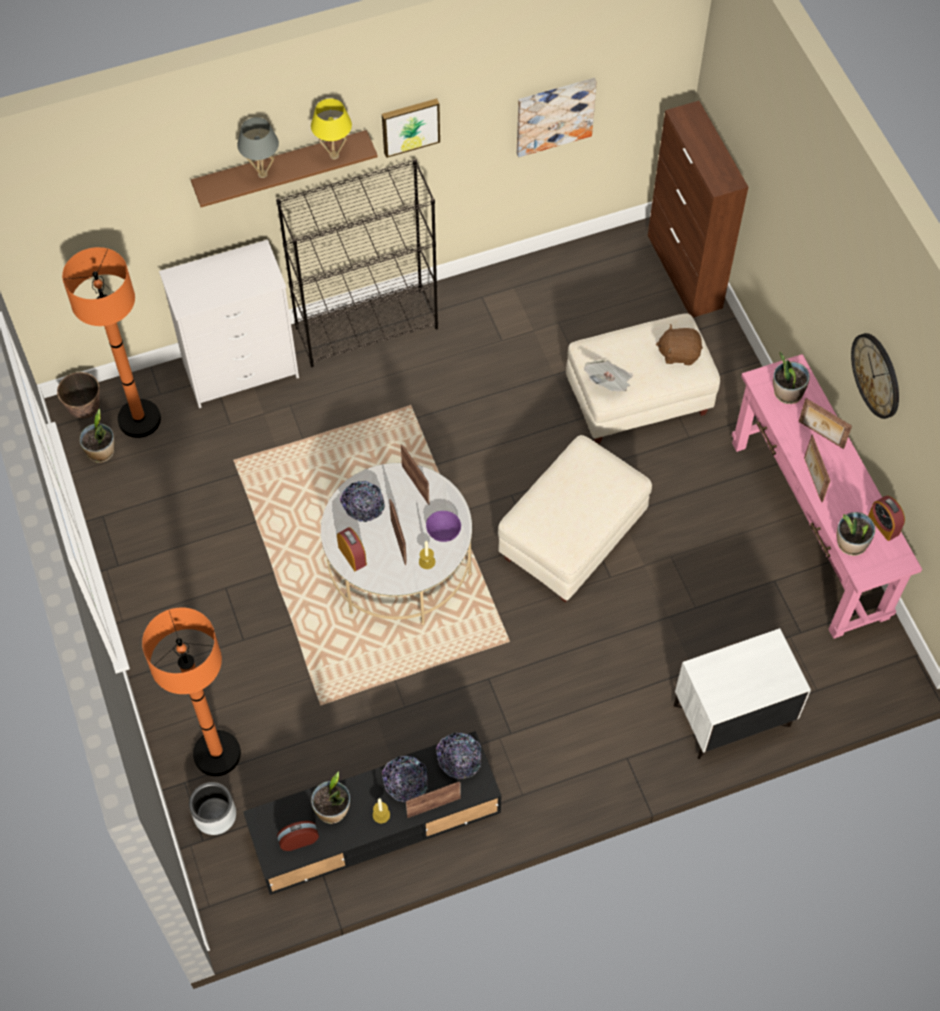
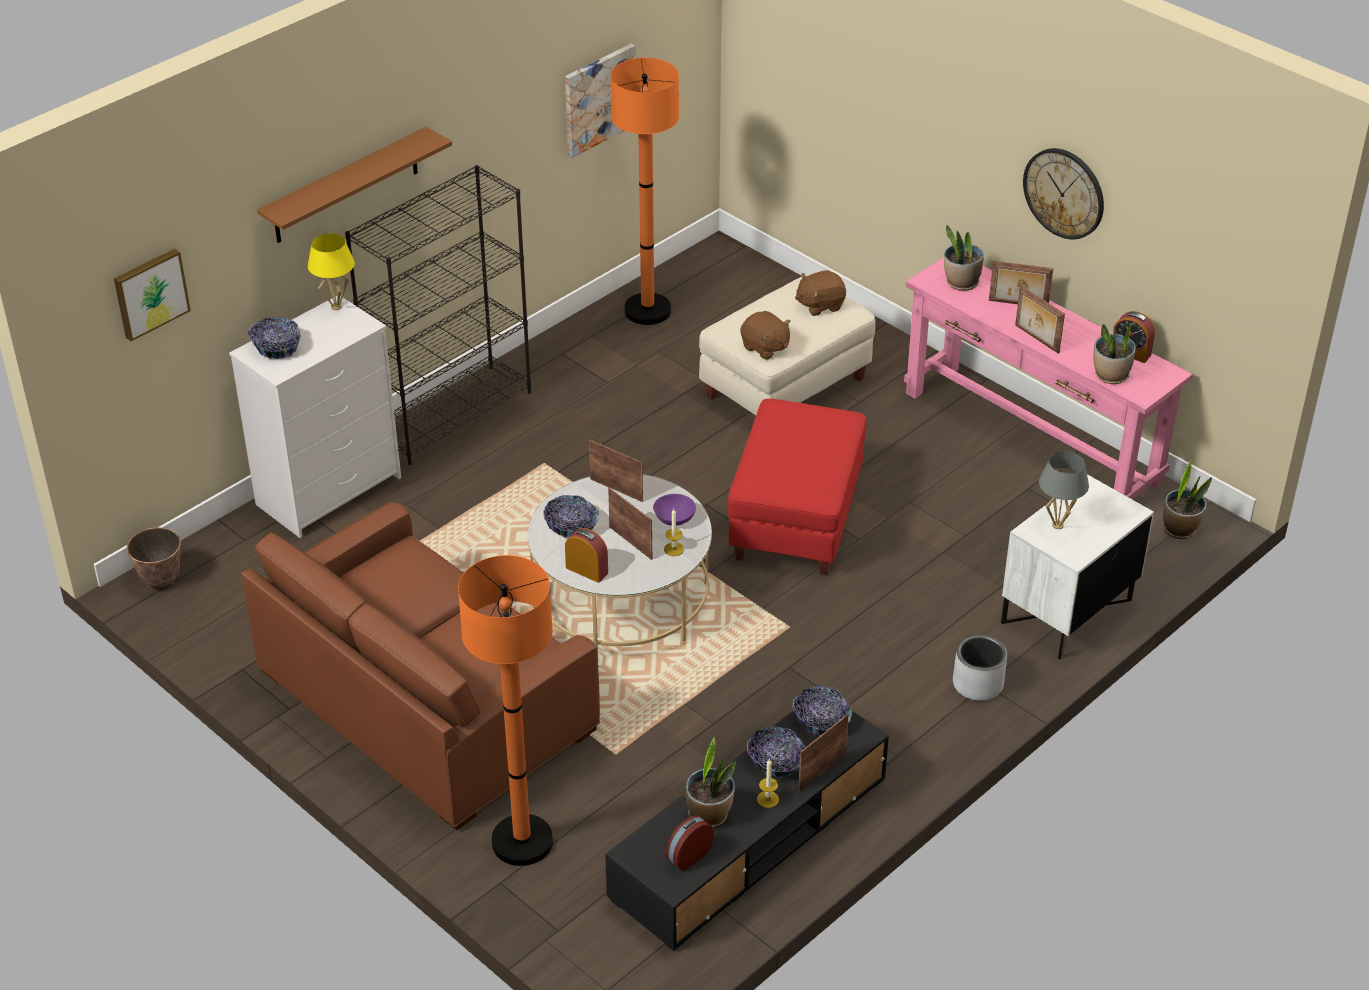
camera: 25 degrees left, 20 degrees down
orange floor lamp [62,247,161,438] -> orange floor lamp moved to [611,58,679,325]
potted plant [79,409,114,463] -> potted plant moved to [1163,460,1212,539]
grey planter [189,782,236,835] -> grey planter moved to [953,635,1007,700]
grey table lamp [237,117,279,178] -> grey table lamp moved to [1039,451,1089,529]
yellow table lamp [311,99,352,159] -> yellow table lamp moved to [308,233,355,310]
picture [382,98,440,158] -> picture moved to [114,249,191,341]
beige ottoman [498,435,652,603] -> red ottoman [727,399,866,575]
newspaper [584,360,633,391] -> brown plush toy [740,311,790,360]
brown cabinet [648,101,748,318] -> none
none -> brown sofa [241,502,600,831]
none -> bowl [248,317,301,359]

